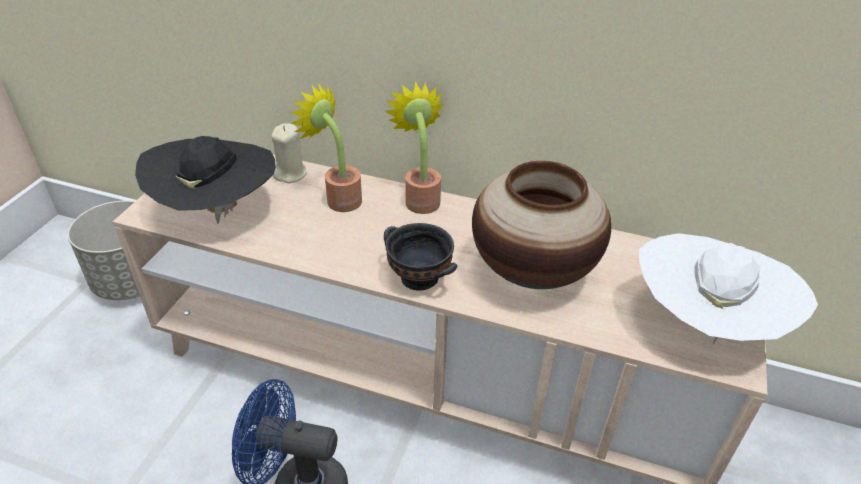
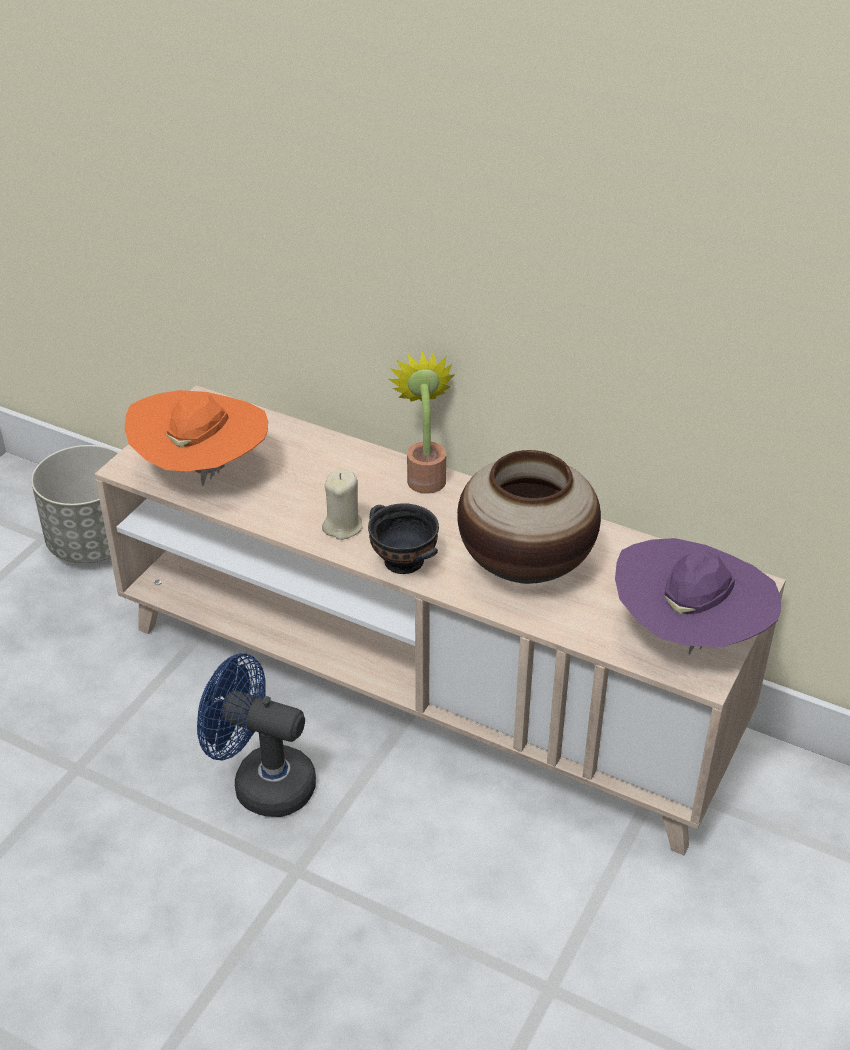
camera: 10 degrees right, 0 degrees up
black hat [135,136,276,224] -> orange hat [124,390,268,486]
beige candle [271,123,307,183] -> beige candle moved to [322,469,363,540]
potted plant [290,83,362,212] -> none
white hat [639,233,818,344] -> purple hat [615,538,781,655]

